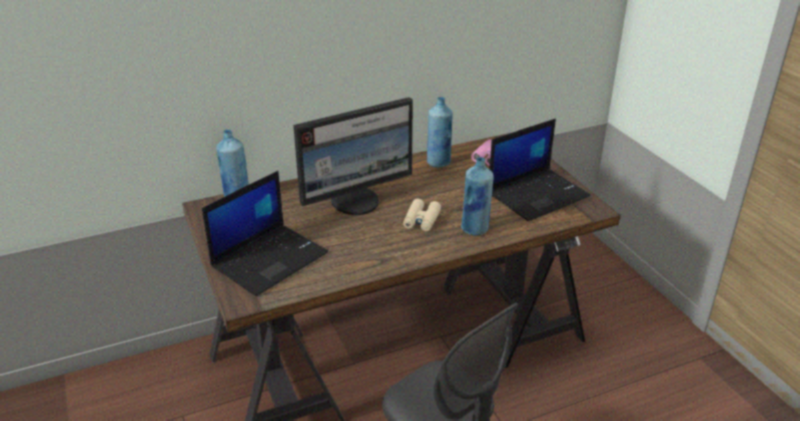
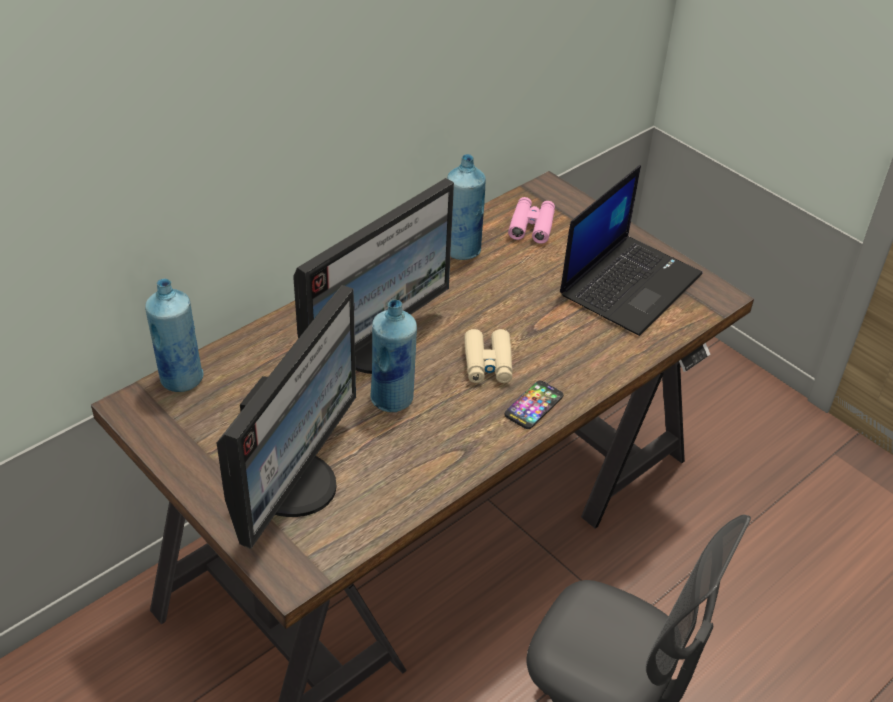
camera: 20 degrees left, 10 degrees up
laptop [202,171,328,296] -> monitor [217,285,356,549]
blue bottle [461,157,494,236] -> blue bottle moved to [371,299,417,412]
none -> phone [505,380,564,429]

